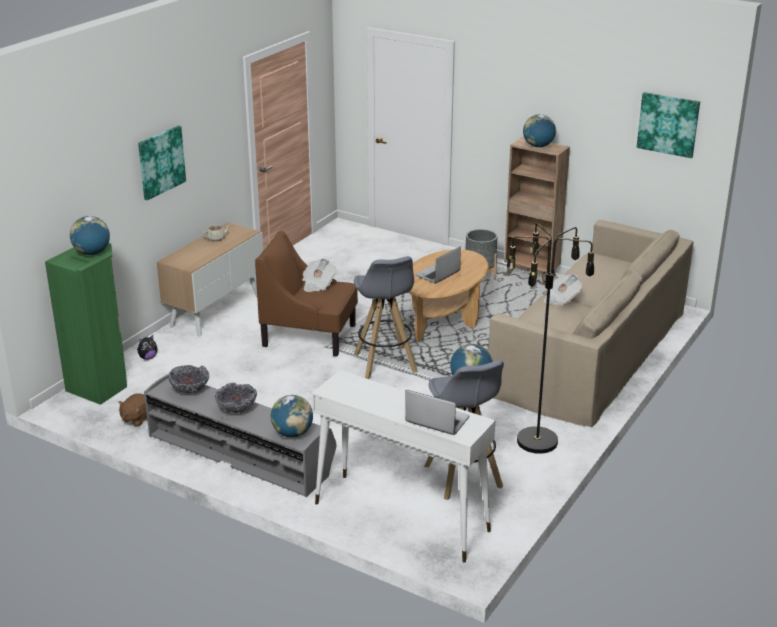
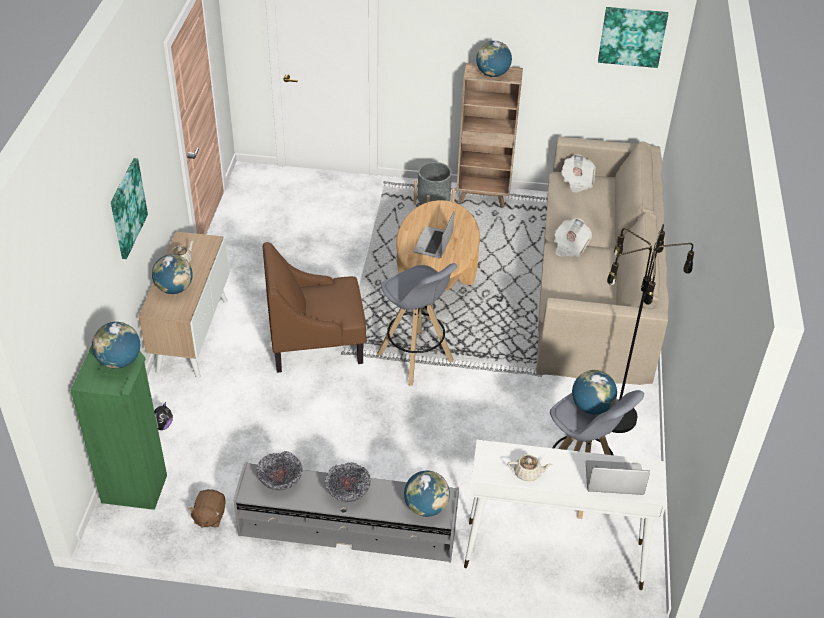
camera: 25 degrees left, 15 degrees up
newspaper [302,258,337,292] -> newspaper moved to [561,154,596,193]
none -> globe [152,254,193,294]
none -> beige teapot [507,455,553,481]

